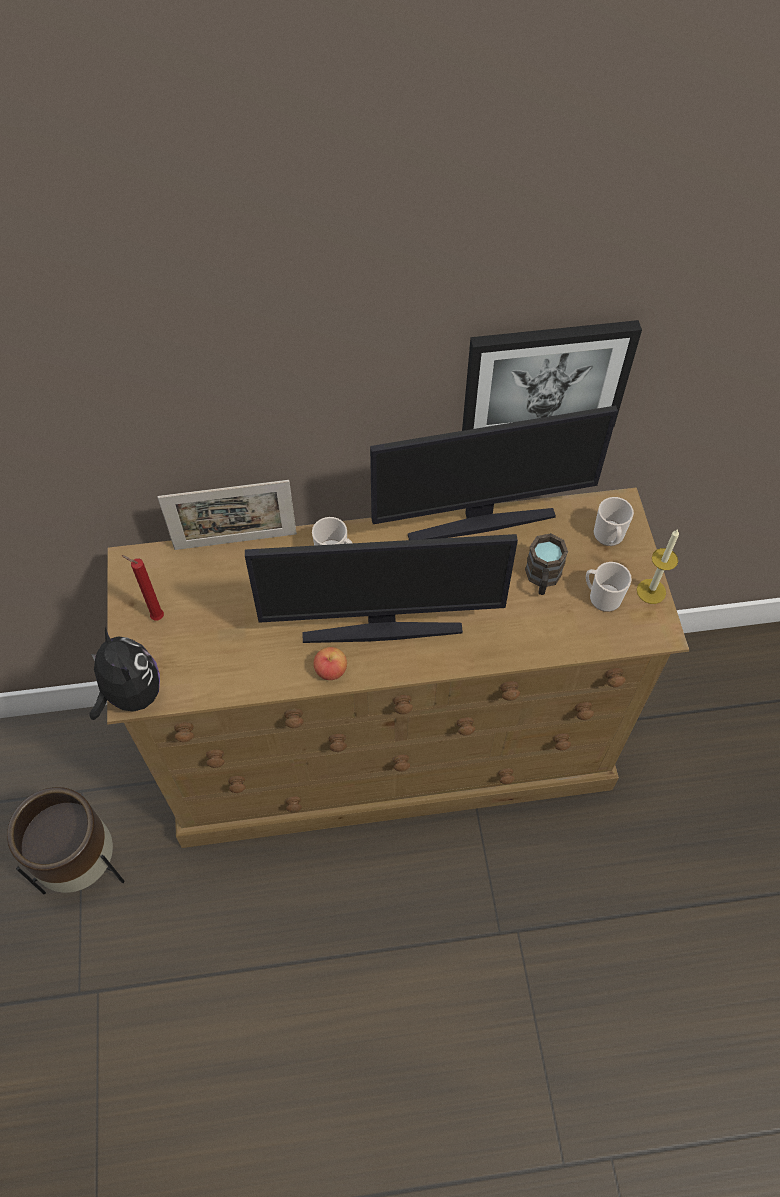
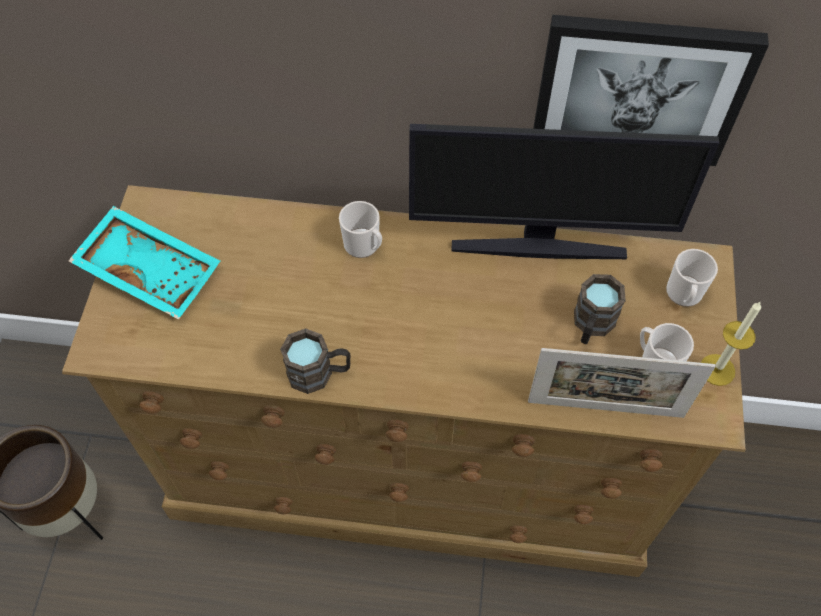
camera: 15 degrees right, 0 degrees up
plush toy [90,627,160,720] -> none
red candle [121,555,164,621] -> turquoise tray [68,206,220,320]
picture frame [157,480,297,550] -> picture frame moved to [528,348,716,418]
monitor [245,534,518,643] -> none
apple [313,647,347,680] -> brown mug [280,328,351,394]

